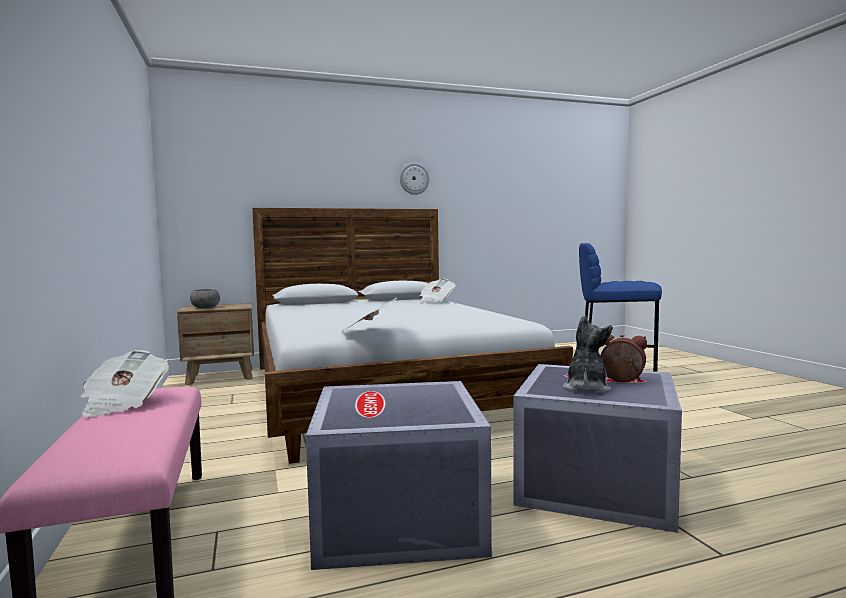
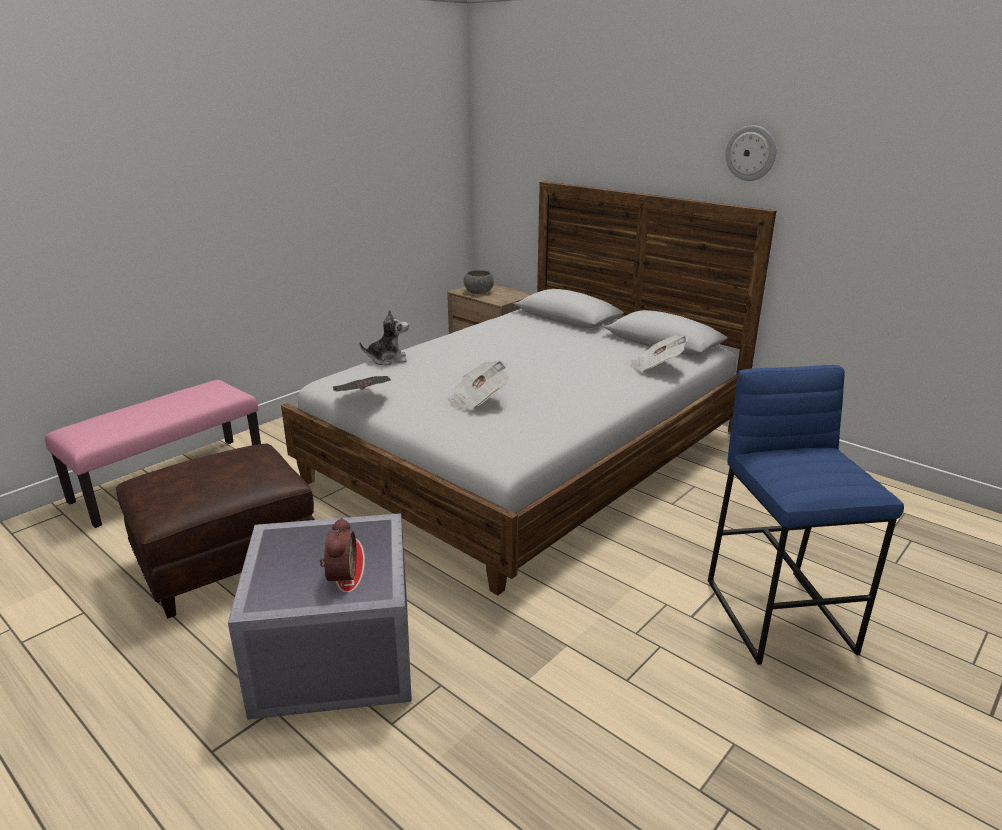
camera: 60 degrees right, 20 degrees up
newspaper [80,350,169,417] -> newspaper moved to [446,361,509,410]
grey storage box [306,381,492,570] -> brown ottoman [116,444,315,618]
plush toy [563,315,613,393] -> plush toy moved to [360,310,409,365]

